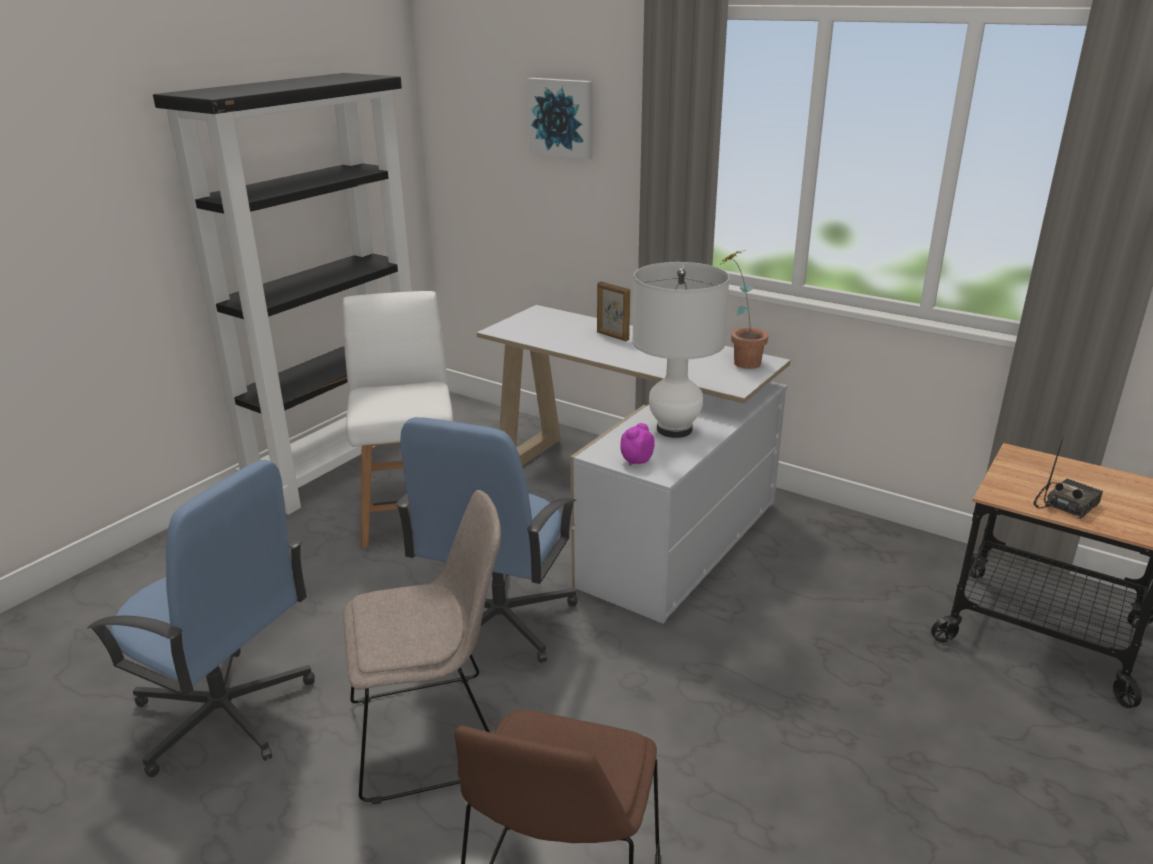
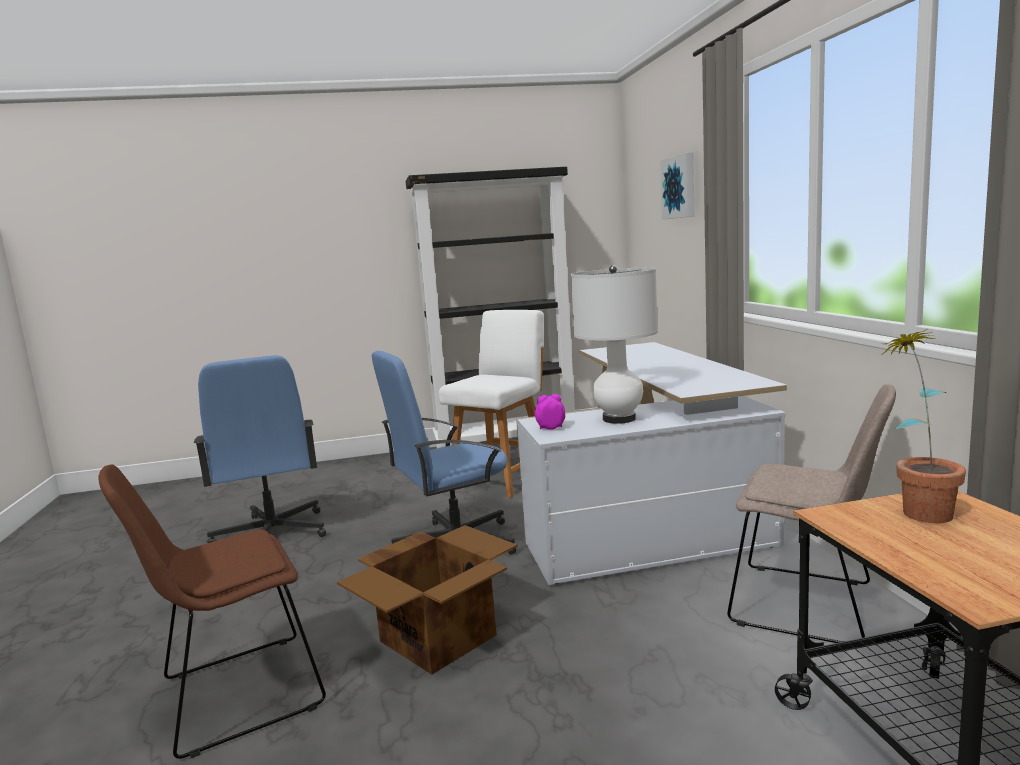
camera: 45 degrees right, 15 degrees down
beige chair [343,490,501,804] -> beige chair moved to [727,384,896,643]
picture frame [597,281,630,341] -> none
potted plant [717,249,768,369] -> potted plant moved to [881,328,966,523]
radio [1033,437,1103,519] -> none
none -> cardboard box [337,525,518,675]

